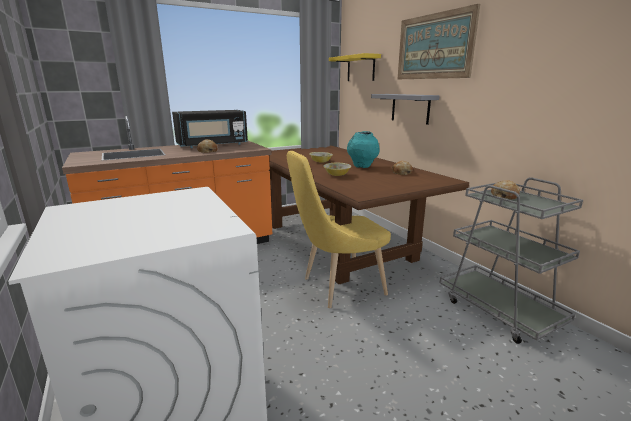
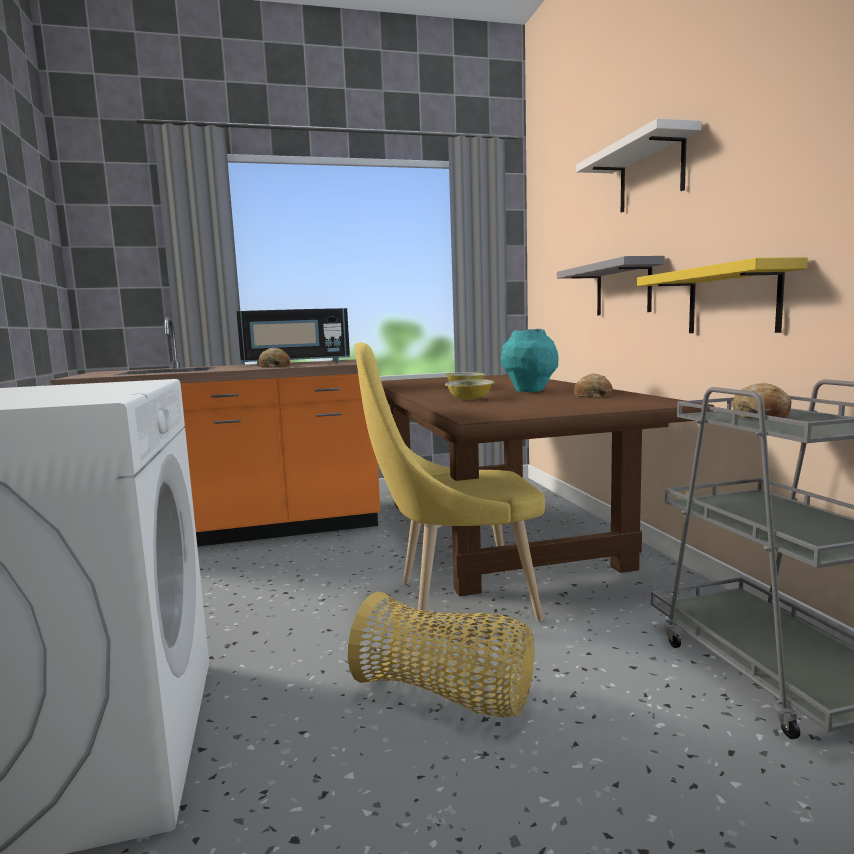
camera: 15 degrees right, 10 degrees down
yellow shelf [329,53,381,81] -> yellow shelf moved to [637,257,808,333]
picture [398,4,480,79] -> white shelf [576,118,702,213]
none -> basket [348,592,535,718]

